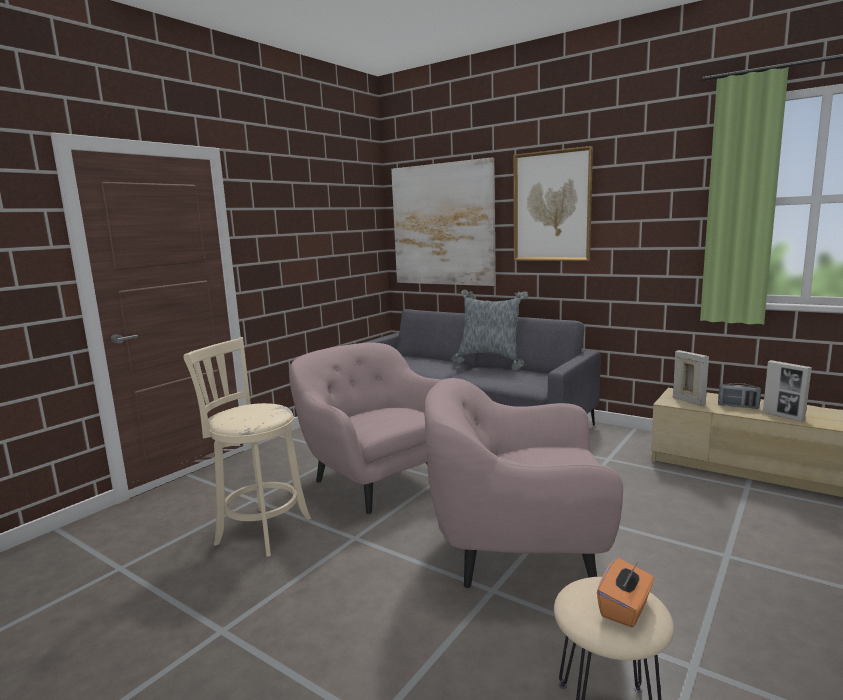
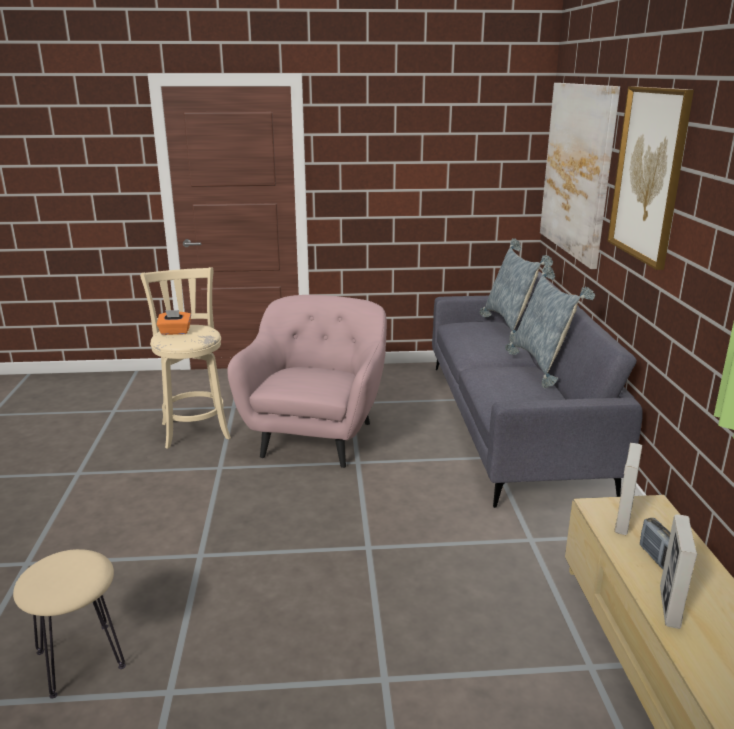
camera: 50 degrees right, 10 degrees up
pink armchair [425,378,623,588] -> none
orange tissue box [597,558,654,628] -> orange tissue box moved to [156,310,191,335]
none -> pillow [479,238,553,342]

